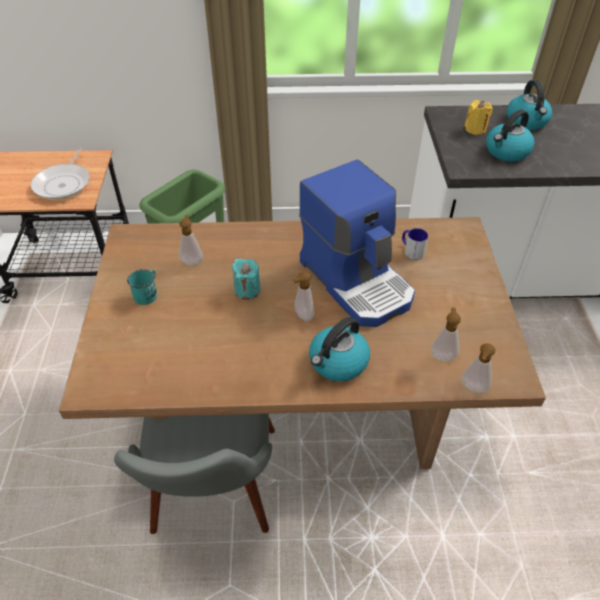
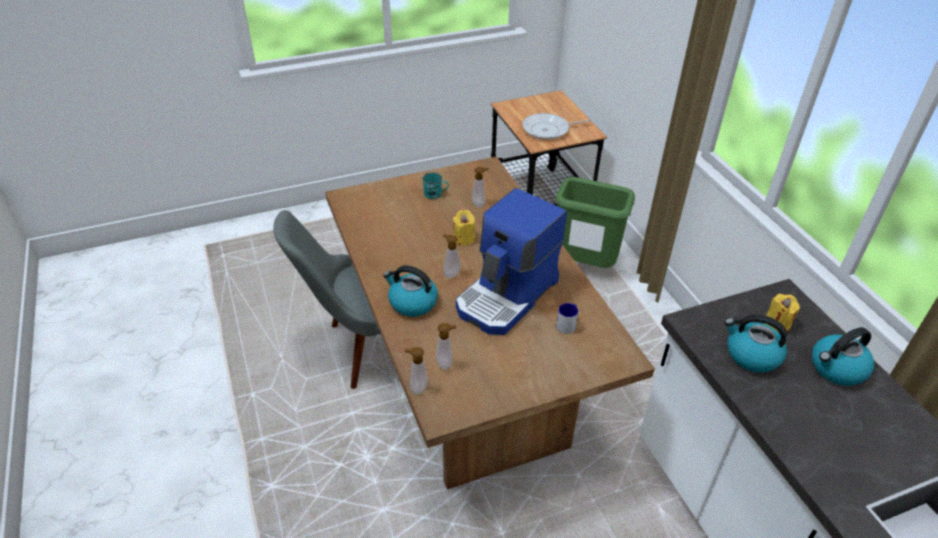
camera: 70 degrees right, 5 degrees down
turquoise candle [232,259,260,300] -> yellow candle [453,210,475,246]

